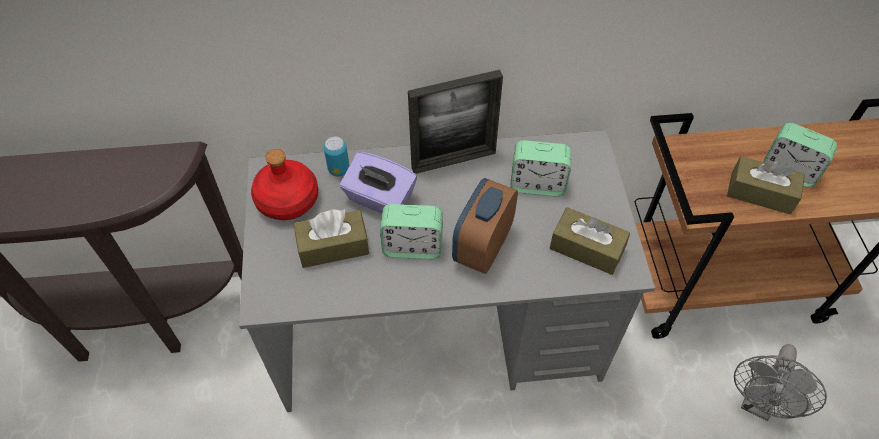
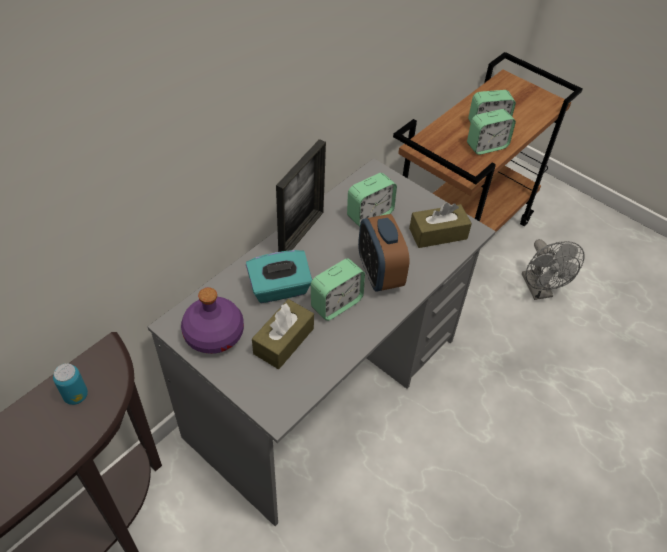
camera: 45 degrees left, 5 degrees down
red bottle [251,149,318,220] -> purple bottle [181,287,244,354]
can [324,136,350,176] -> can moved to [53,363,88,405]
purple tissue box [340,152,417,213] -> turquoise tissue box [246,250,312,303]
brown tissue box [727,156,805,214] -> alarm clock [467,109,516,155]

